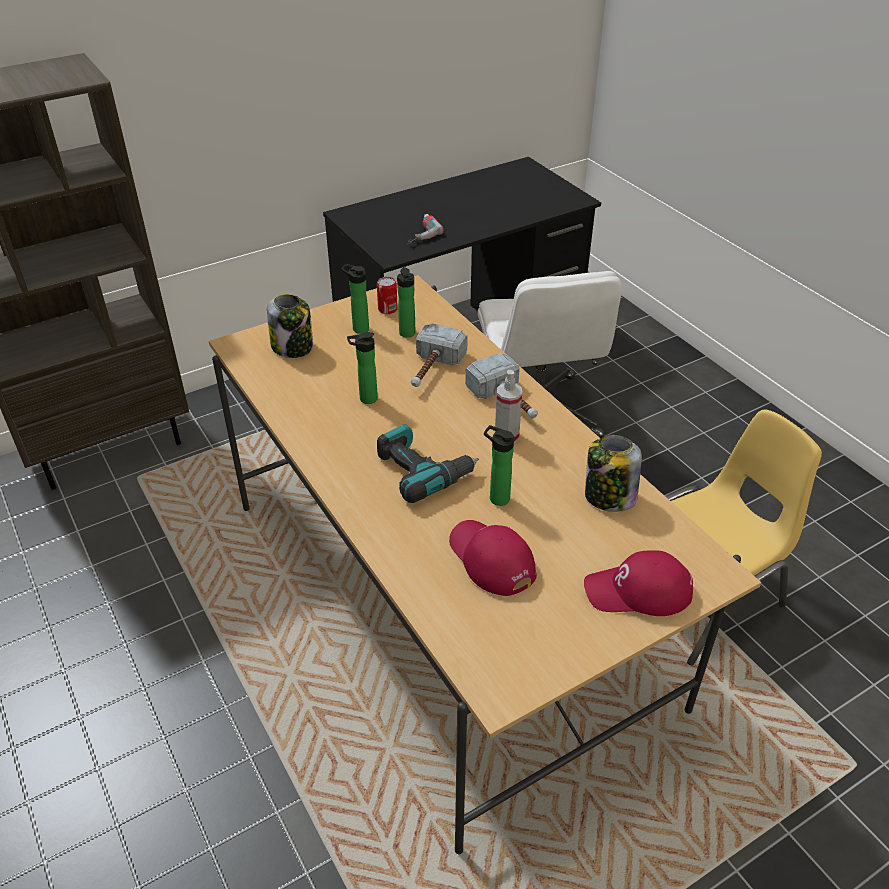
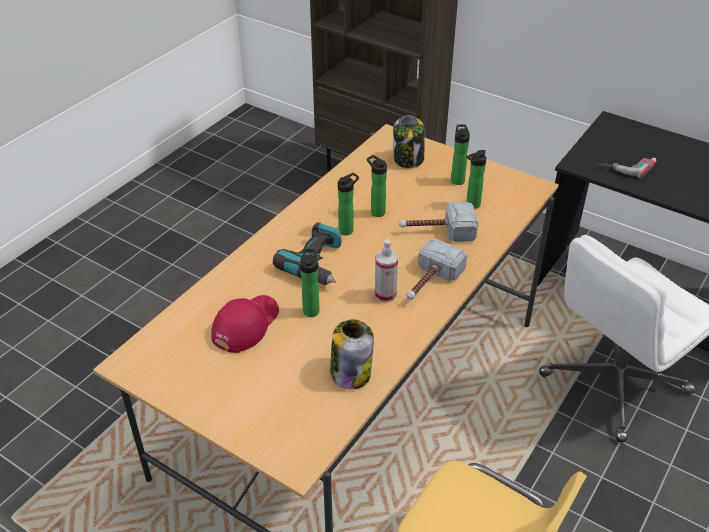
camera: 65 degrees right, 0 degrees up
can [377,277,398,314] -> none
red cap [584,550,693,616] -> none
none -> bottle [338,173,359,235]

